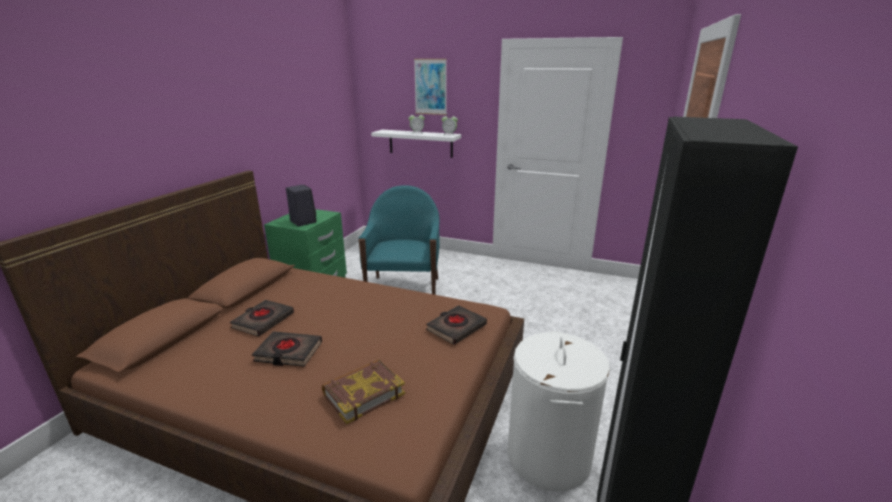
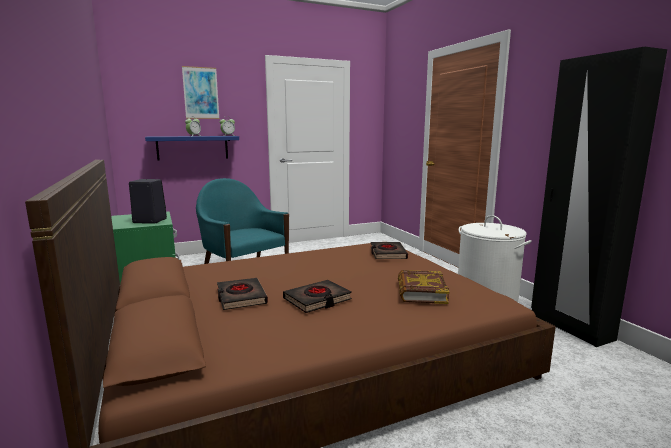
camera: 45 degrees left, 10 degrees down
white shelf [371,130,461,158] -> blue shelf [145,136,239,161]

